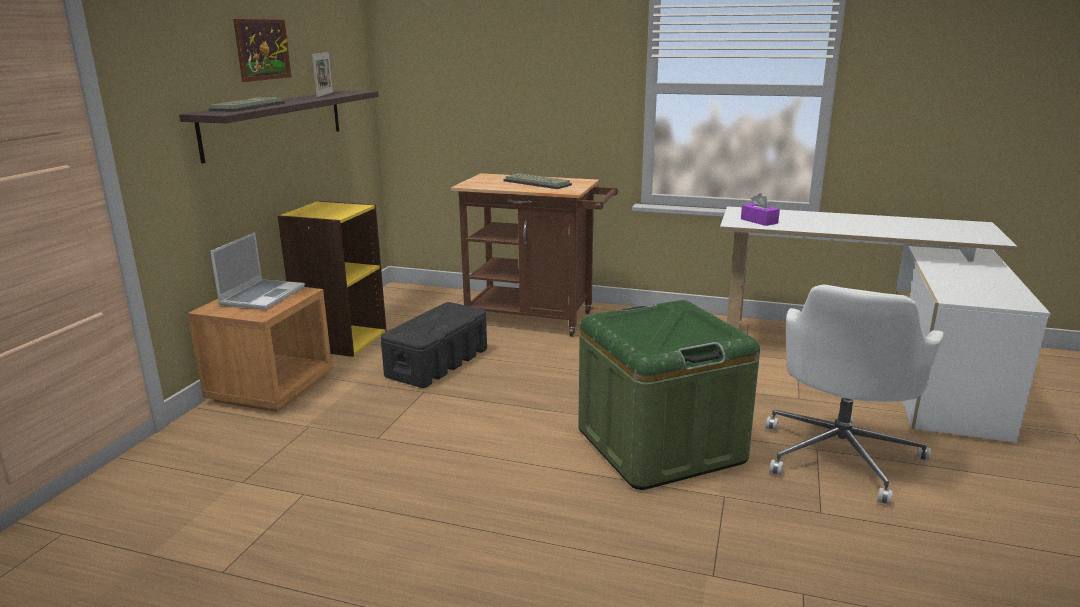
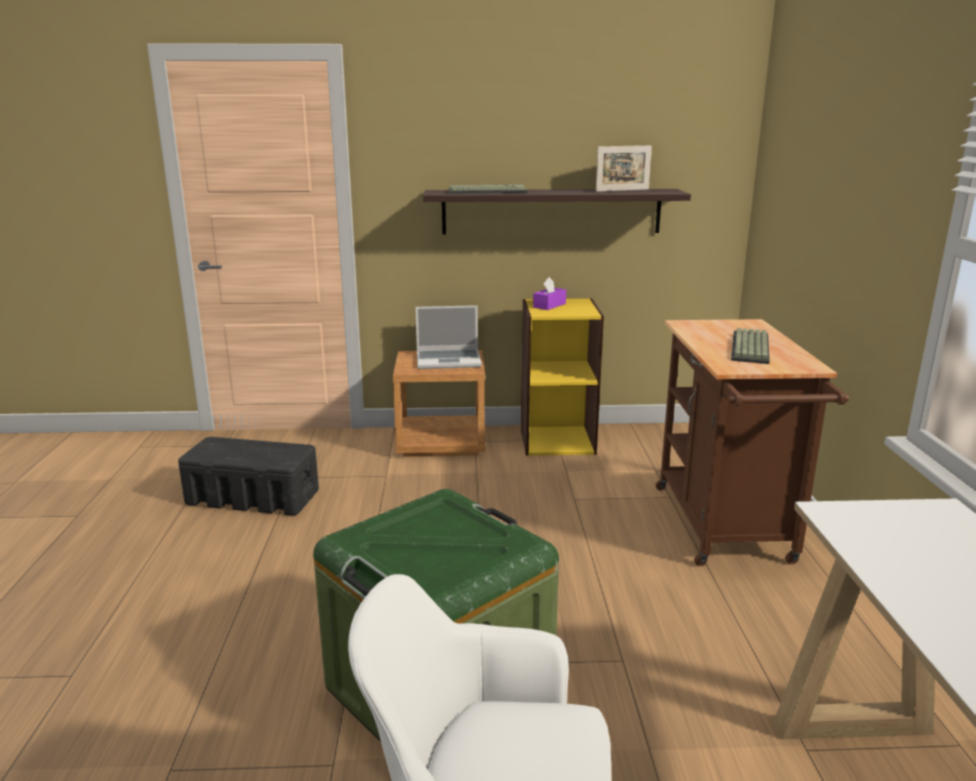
camera: 70 degrees right, 0 degrees up
picture [233,19,291,82] -> none
black storage box [381,302,487,388] -> black storage box moved to [178,437,319,516]
purple tissue box [741,193,780,226] -> purple tissue box moved to [533,277,566,310]

